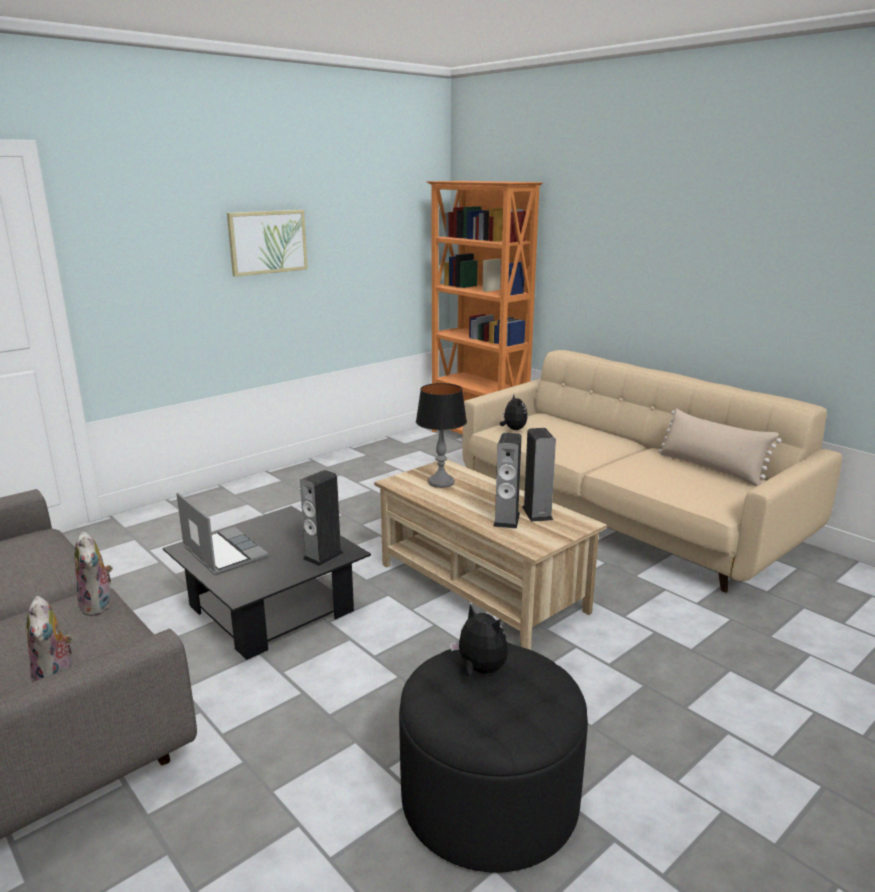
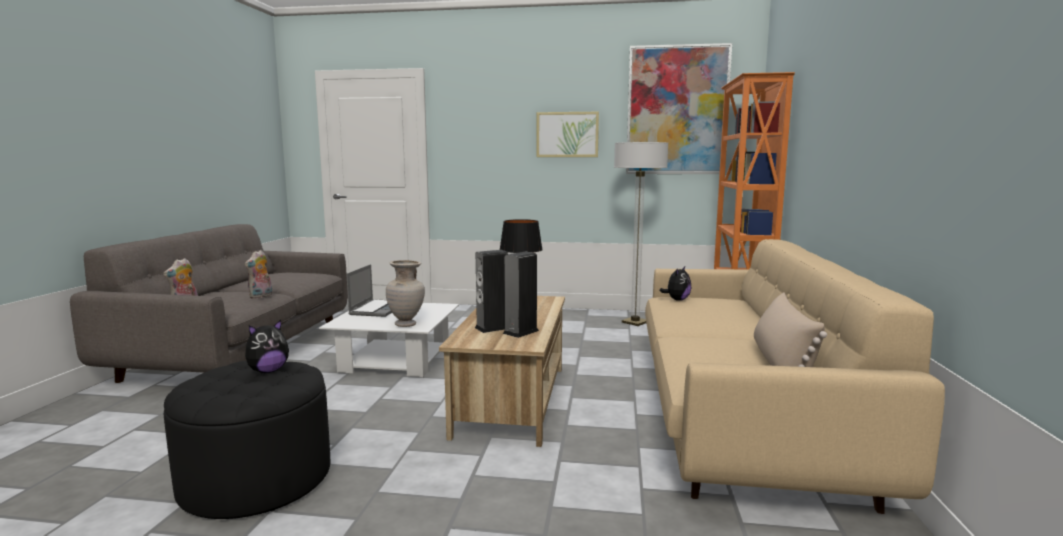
camera: 50 degrees right, 10 degrees down
black coffee table [163,506,371,660] -> white coffee table [319,303,459,377]
speaker [300,470,343,566] -> beige vase [386,260,425,327]
plush toy [450,604,508,678] -> plush toy turned 45 degrees clockwise [245,320,289,373]
none -> floor lamp [614,142,668,326]
none -> picture [626,43,732,174]

